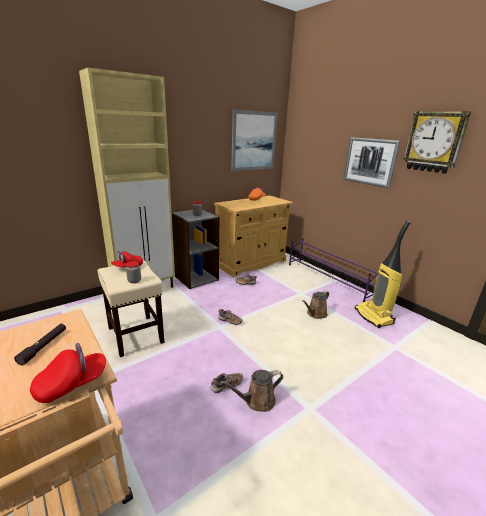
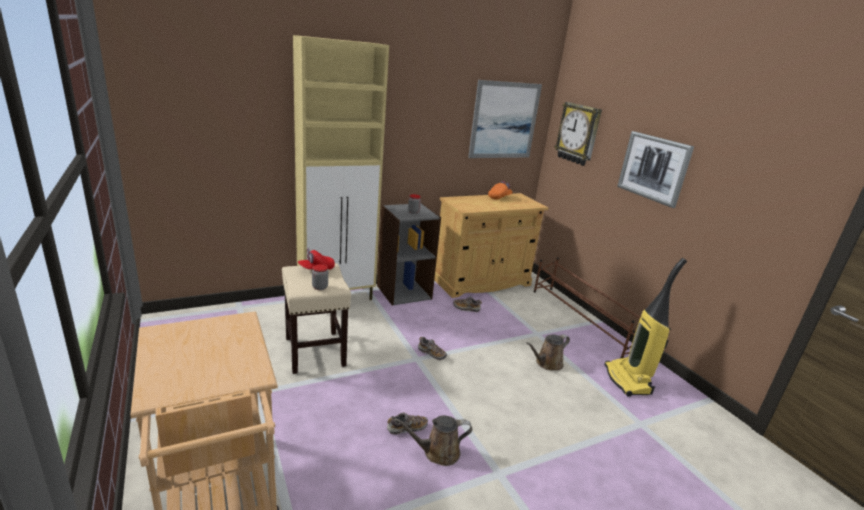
camera: 10 degrees right, 0 degrees up
black flashlight [14,324,66,365] -> none
red cap [30,343,106,403] -> none
purple shoe rack [289,238,378,302] -> brown shoe rack [534,258,640,358]
wall clock [403,111,471,174] -> wall clock moved to [554,102,602,166]

